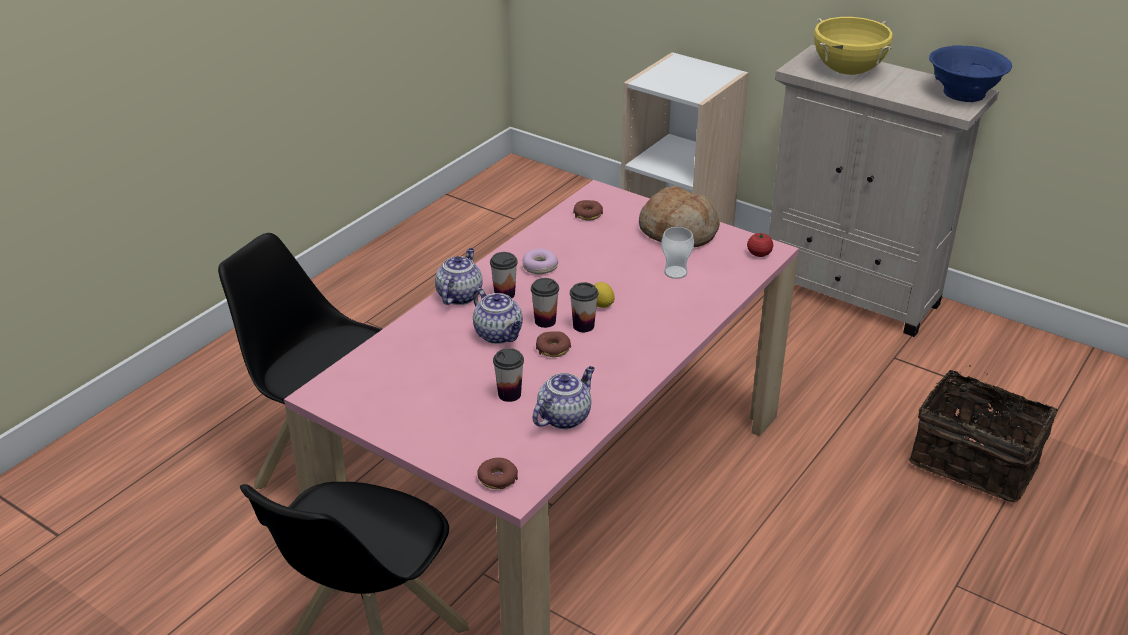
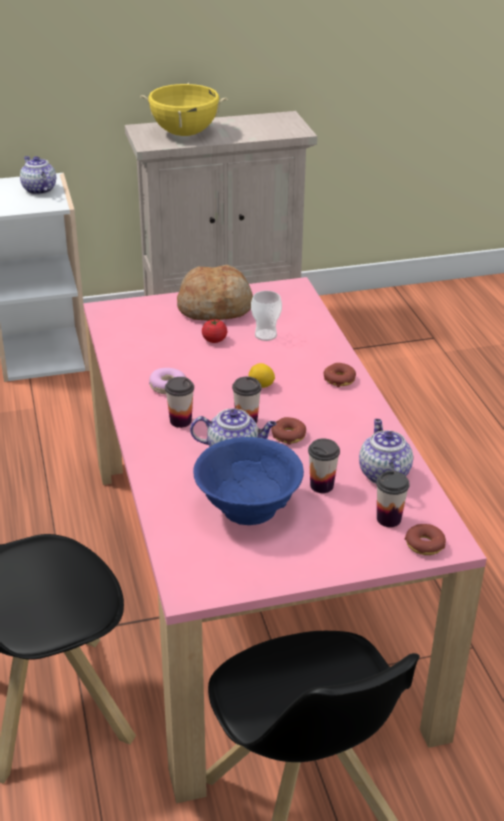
camera: 50 degrees left, 0 degrees up
teapot [435,248,483,305] -> teapot moved to [20,156,56,195]
cup [570,282,598,332] -> cup moved to [376,471,410,527]
donut [573,200,603,221] -> donut moved to [324,363,356,387]
tomato [747,233,773,257] -> tomato moved to [202,319,227,343]
basket [909,365,1058,502] -> none
blue bowl [929,45,1012,102] -> blue bowl moved to [193,437,304,525]

